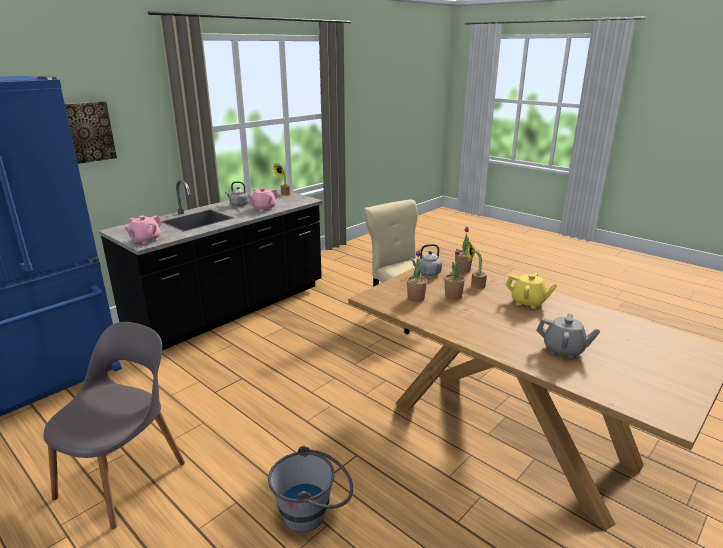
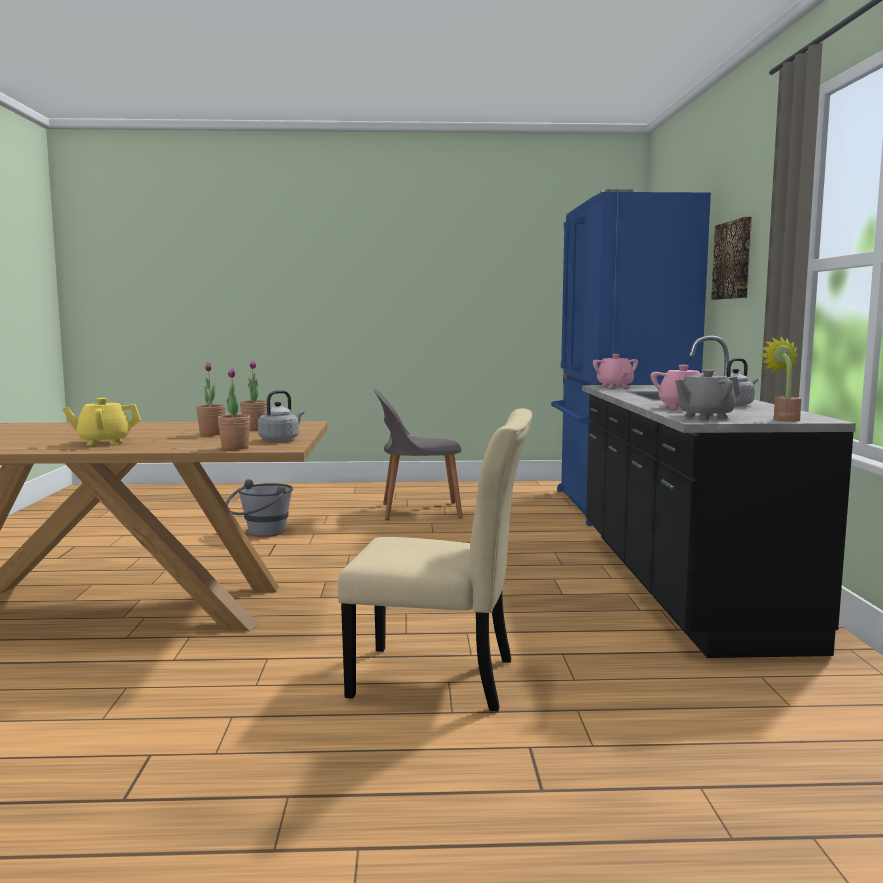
camera: 135 degrees right, 15 degrees down
grey chair [43,322,185,529] -> grey chair turned 105 degrees clockwise [374,389,463,520]
potted plant [466,241,487,289] -> none
grey teapot [536,313,600,359] -> grey teapot moved to [675,370,740,419]

